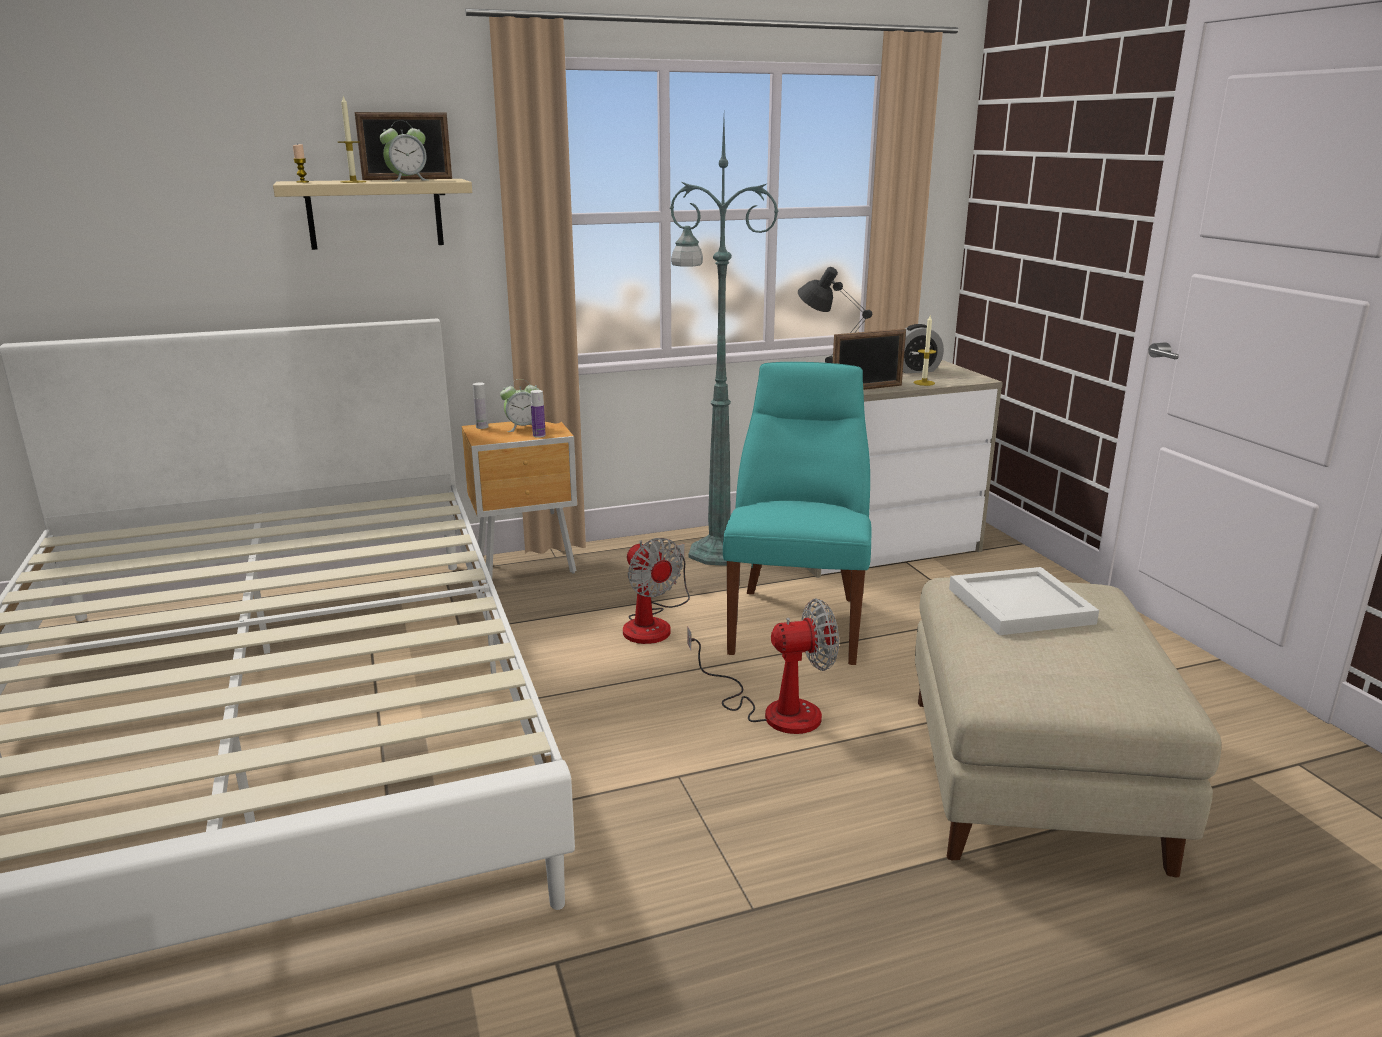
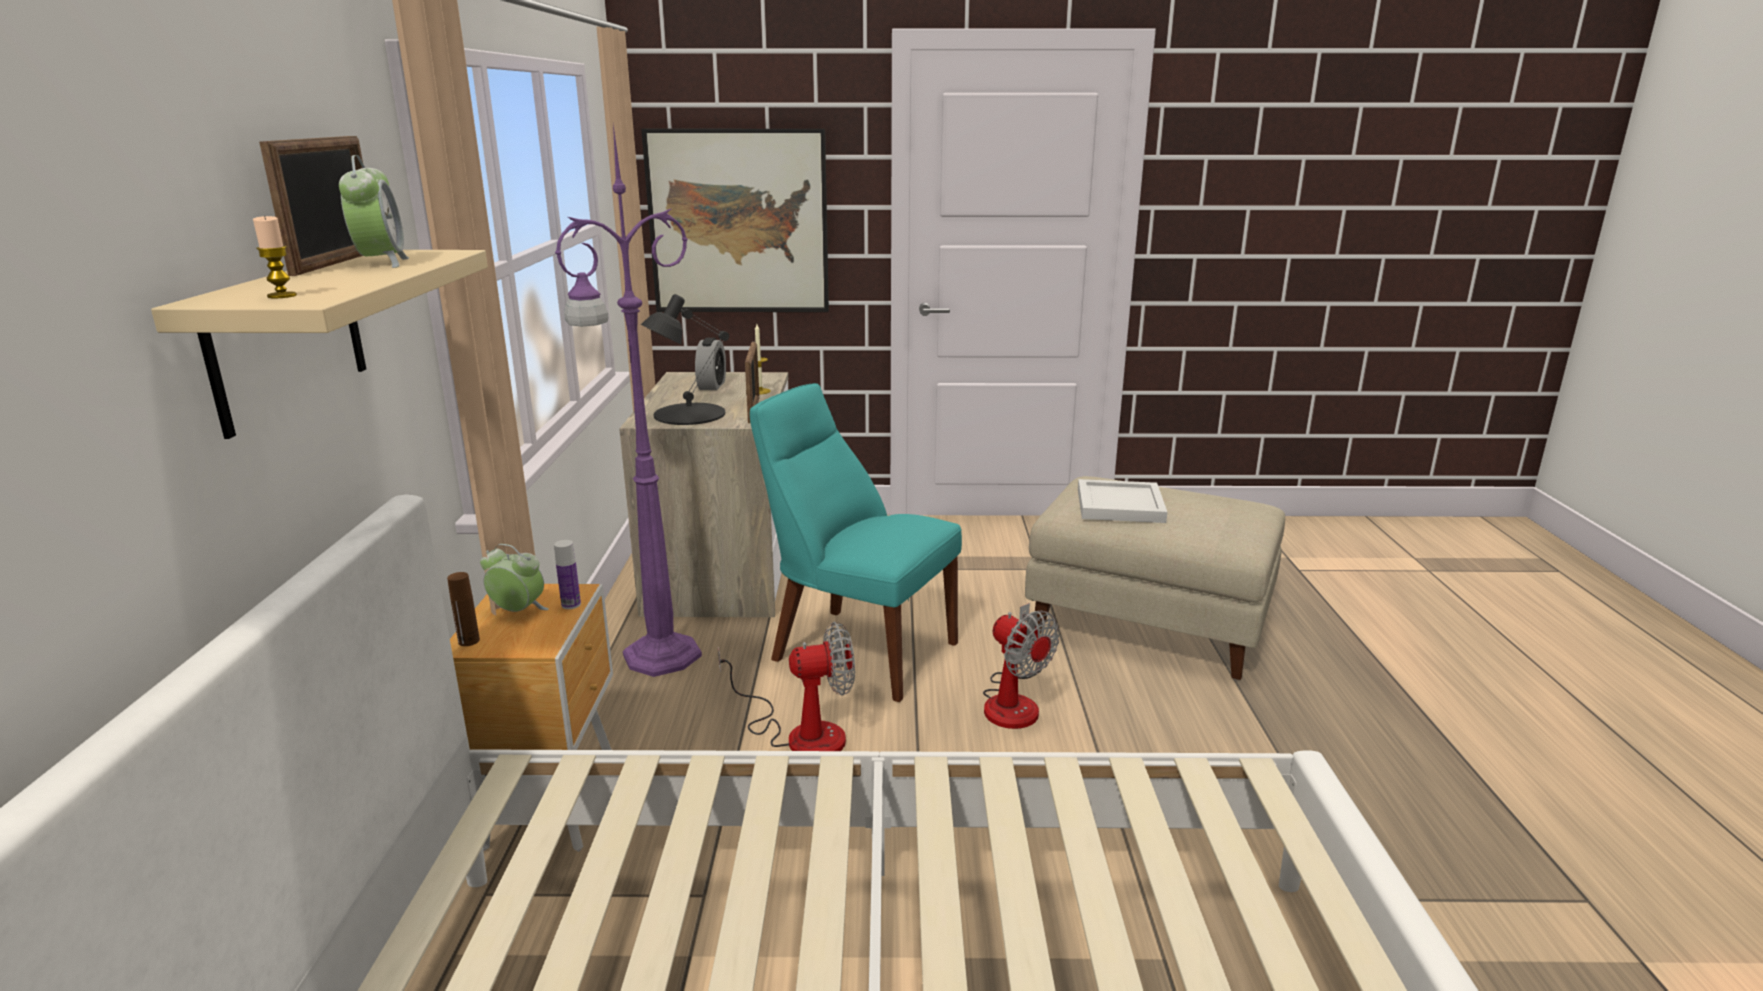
camera: 70 degrees left, 0 degrees up
candle [338,96,366,183] -> none
white bottle [473,383,488,429] -> brown bottle [447,572,480,646]
alarm clock [500,379,540,432] -> alarm clock turned 75 degrees counterclockwise [480,544,549,612]
green floor lamp [670,120,779,566] -> purple floor lamp [555,125,702,677]
fan [688,599,839,734] -> fan turned 135 degrees clockwise [983,603,1060,729]
none -> picture [641,129,829,312]

